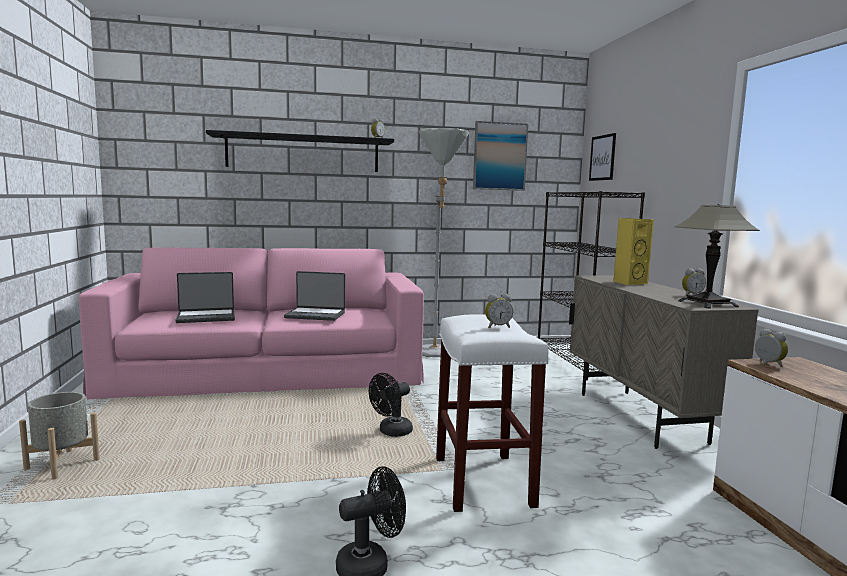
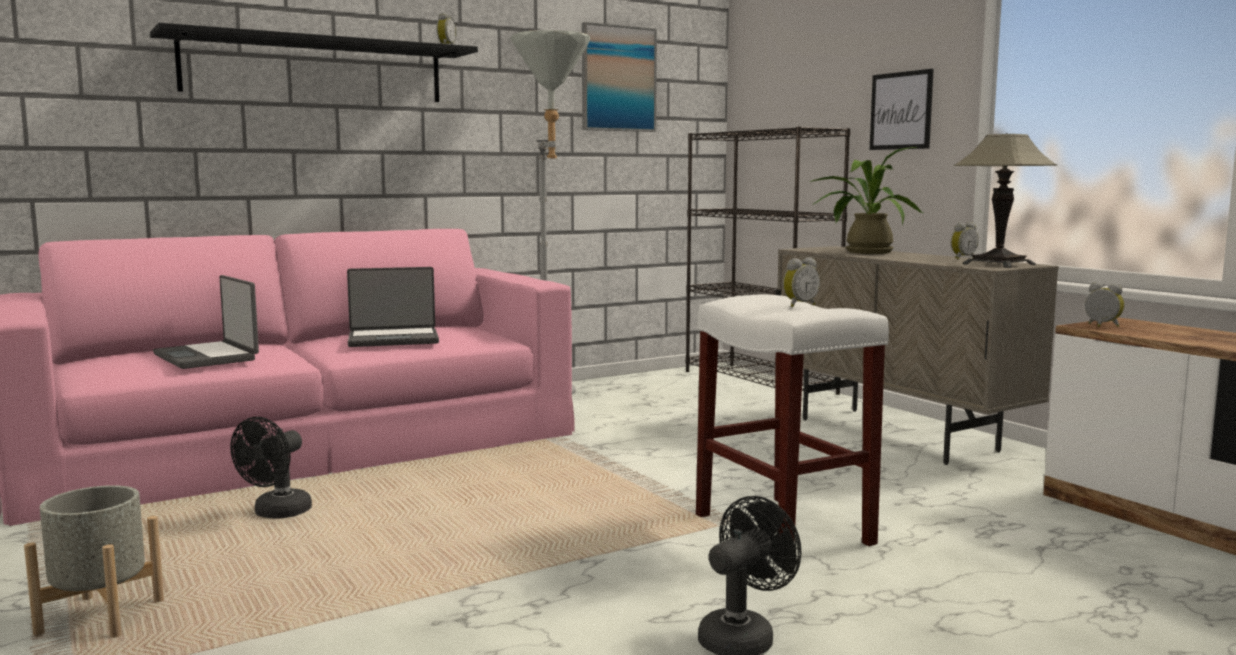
camera: 20 degrees left, 0 degrees up
laptop [175,272,235,323] -> laptop turned 90 degrees clockwise [153,275,259,369]
black fan [369,373,413,437] -> black fan moved to [230,417,312,519]
picture [589,133,616,181] -> picture moved to [870,69,934,150]
yellow speaker [613,218,654,285] -> potted plant [810,147,923,254]

